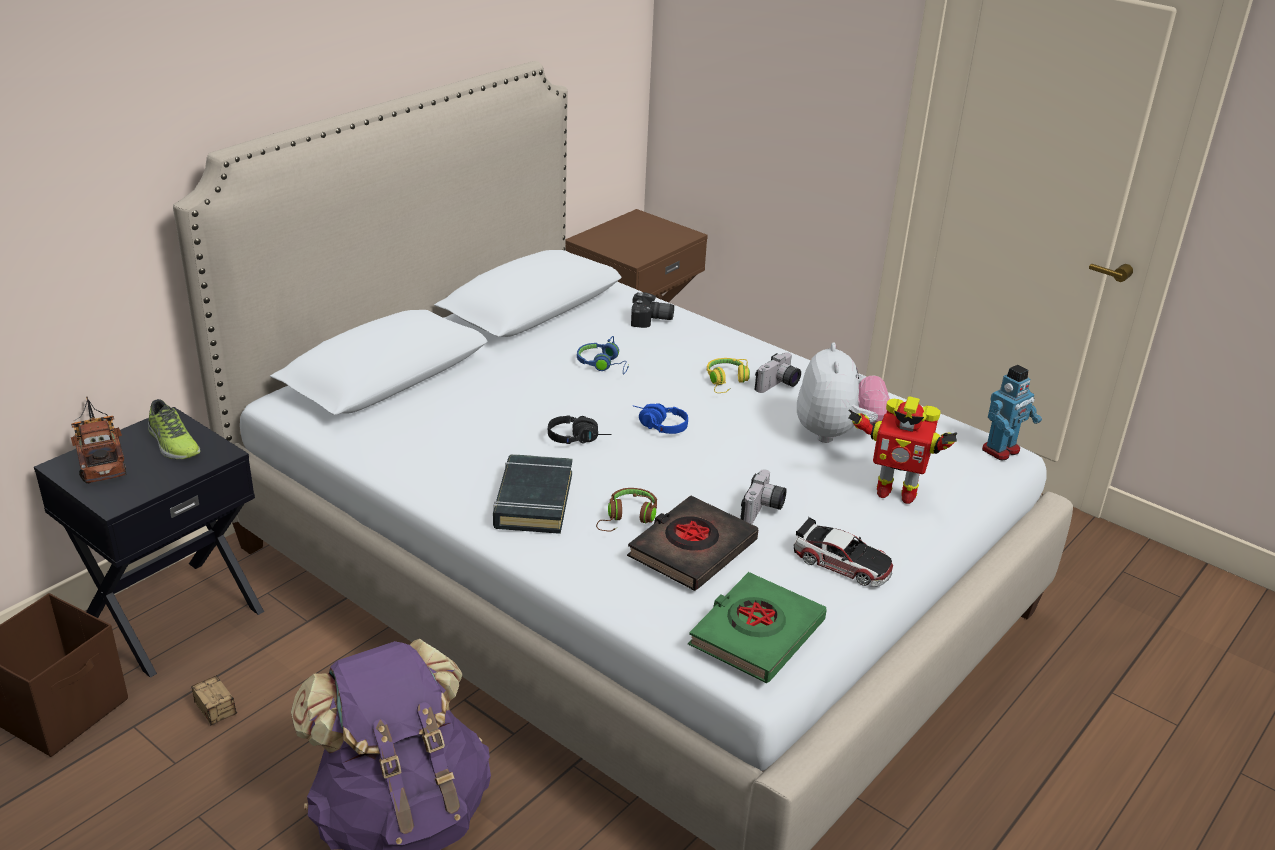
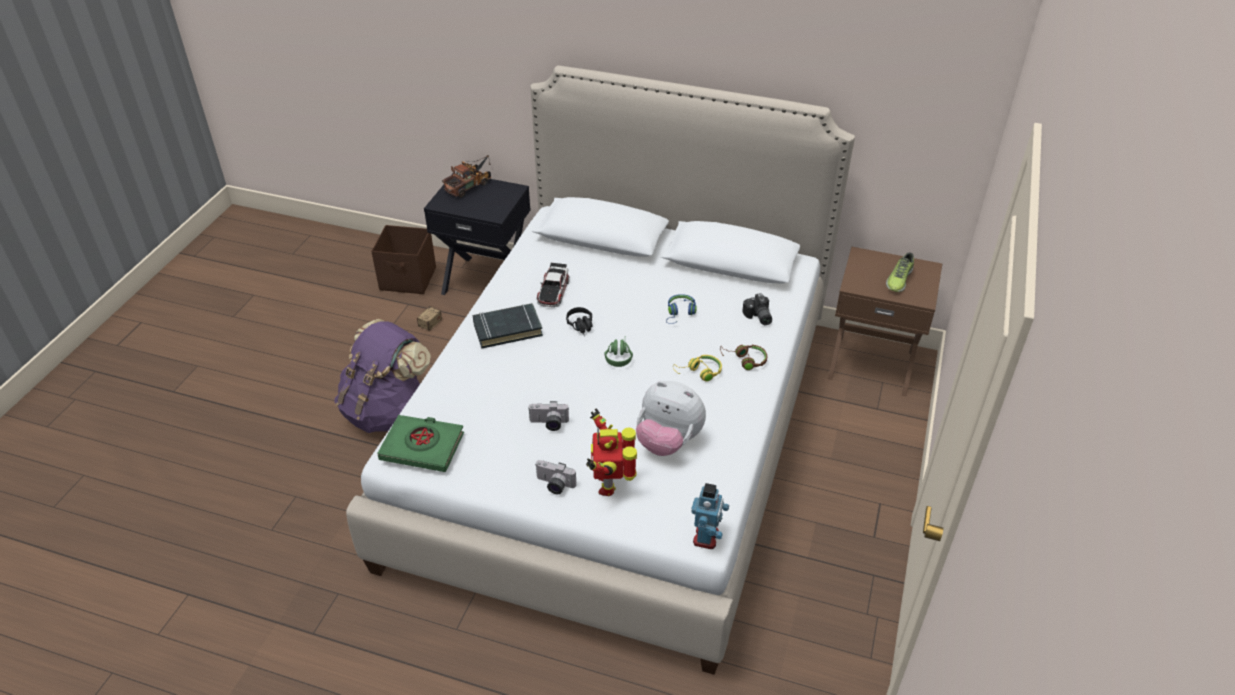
camera: 70 degrees right, 10 degrees up
shoe [148,399,201,459] -> shoe moved to [886,253,914,292]
brown headphones [596,488,657,532] -> brown headphones moved to [720,345,767,370]
black book [627,495,758,591] -> none
blue headphones [633,403,688,434] -> green headphones [604,340,633,367]
camera [755,352,801,393] -> camera moved to [536,460,576,494]
toy car [794,517,893,587] -> toy car moved to [537,263,570,307]
plush toy [797,342,890,443] -> plush toy turned 45 degrees clockwise [636,381,706,456]
toy robot [982,365,1042,460] -> toy robot turned 105 degrees counterclockwise [691,483,729,549]

